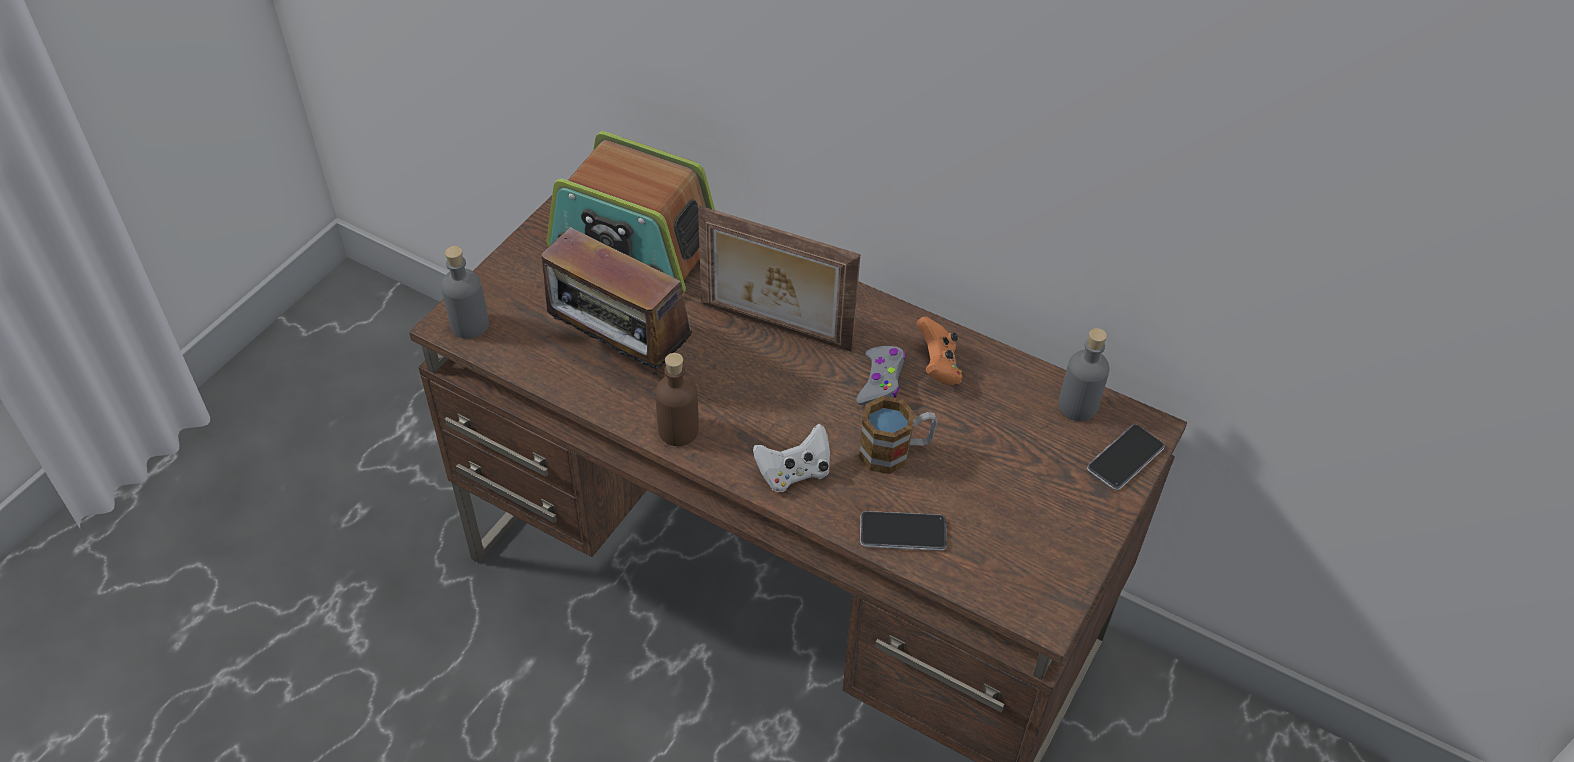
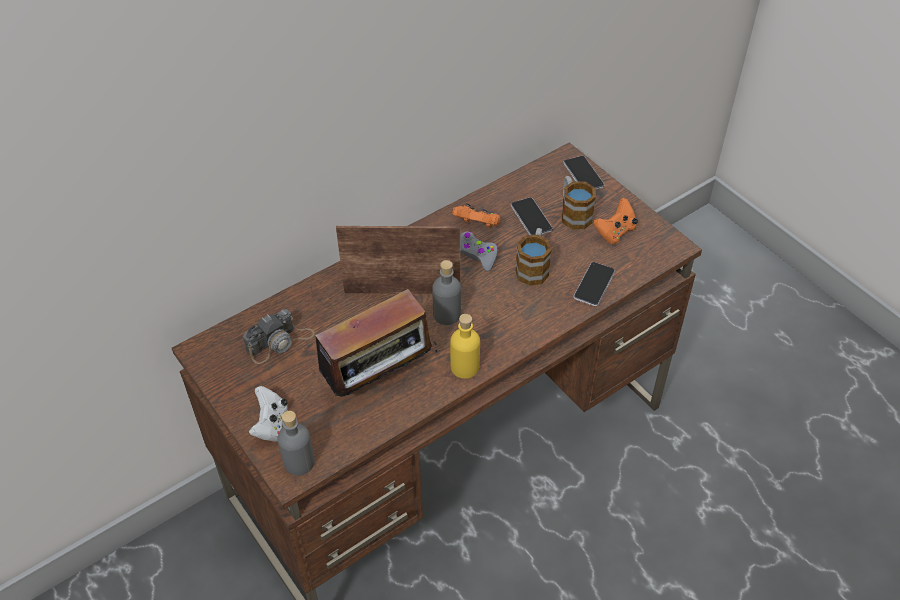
camera: 65 degrees left, 0 degrees up
radio [546,131,715,294] -> camera [243,309,315,364]
brown bottle [655,353,699,446] -> yellow bottle [450,314,480,379]
picture frame [698,206,860,351] -> picture frame turned 135 degrees counterclockwise [336,226,460,294]
white game controller [753,424,830,492] -> white game controller moved to [249,386,288,441]
grey bottle [1058,328,1110,421] -> grey bottle moved to [433,260,461,325]
none -> phone [511,197,553,235]
none -> mug [561,176,596,230]
none -> orange game controller [593,198,638,245]

